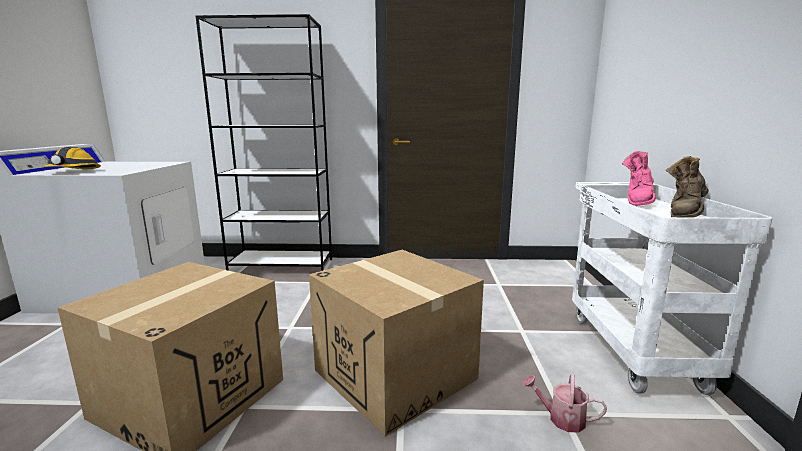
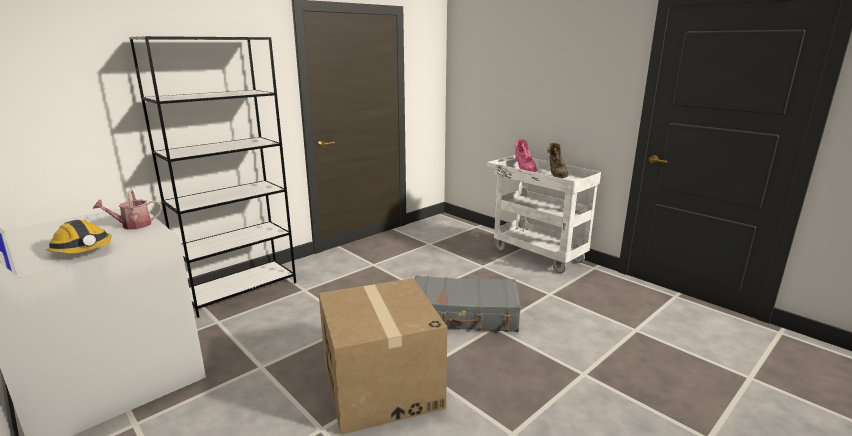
camera: 45 degrees left, 5 degrees up
cardboard box [309,250,484,436] -> grey suitcase [415,276,521,332]
watering can [522,374,607,433] -> watering can moved to [93,189,162,229]

